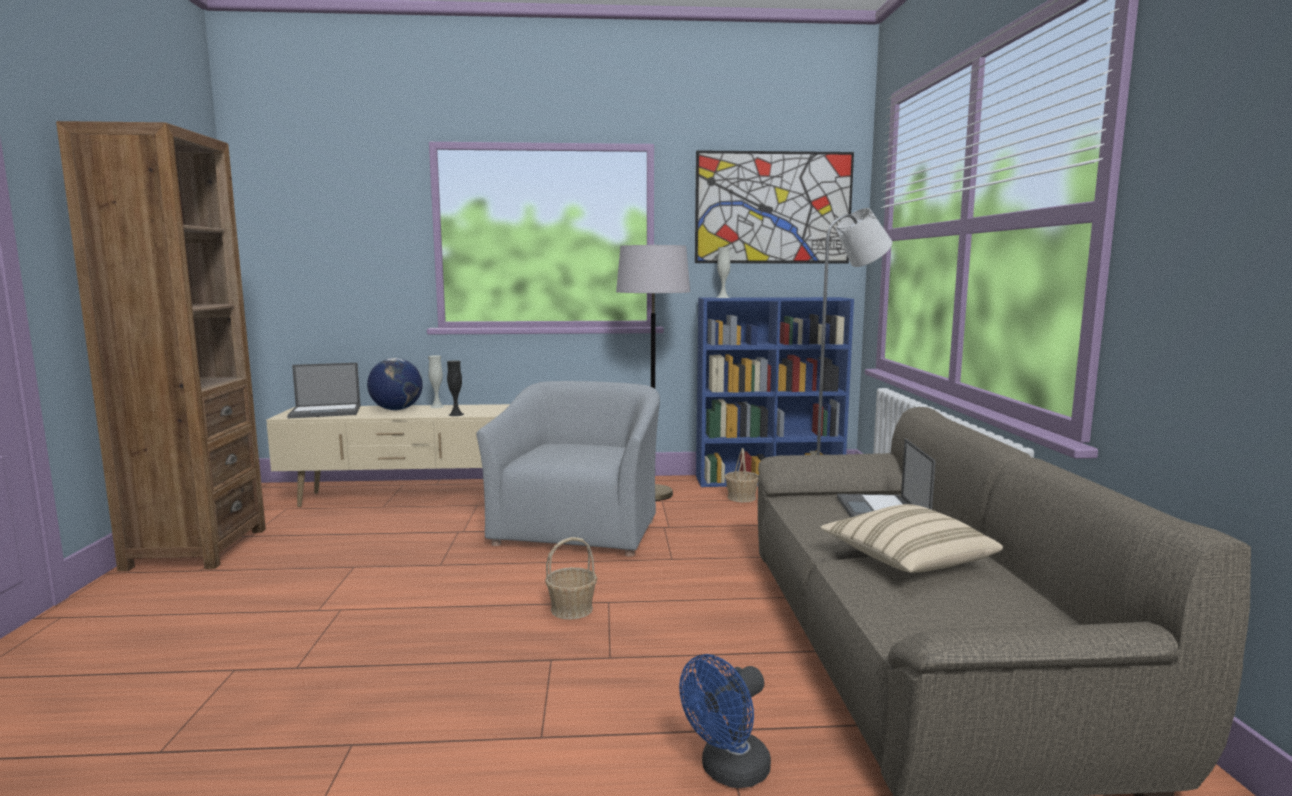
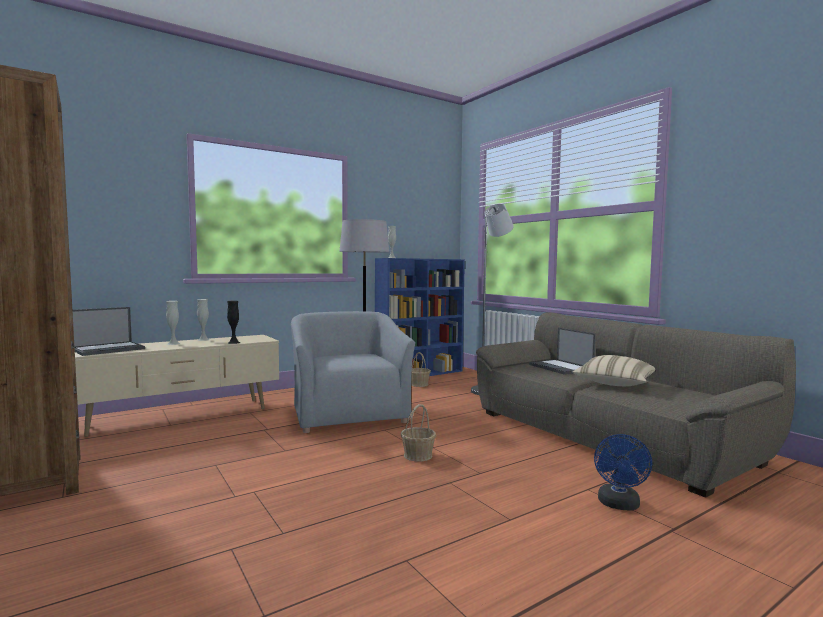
camera: 30 degrees left, 5 degrees down
globe [367,358,423,410] -> white vase [166,301,180,345]
picture [695,150,854,263] -> none

